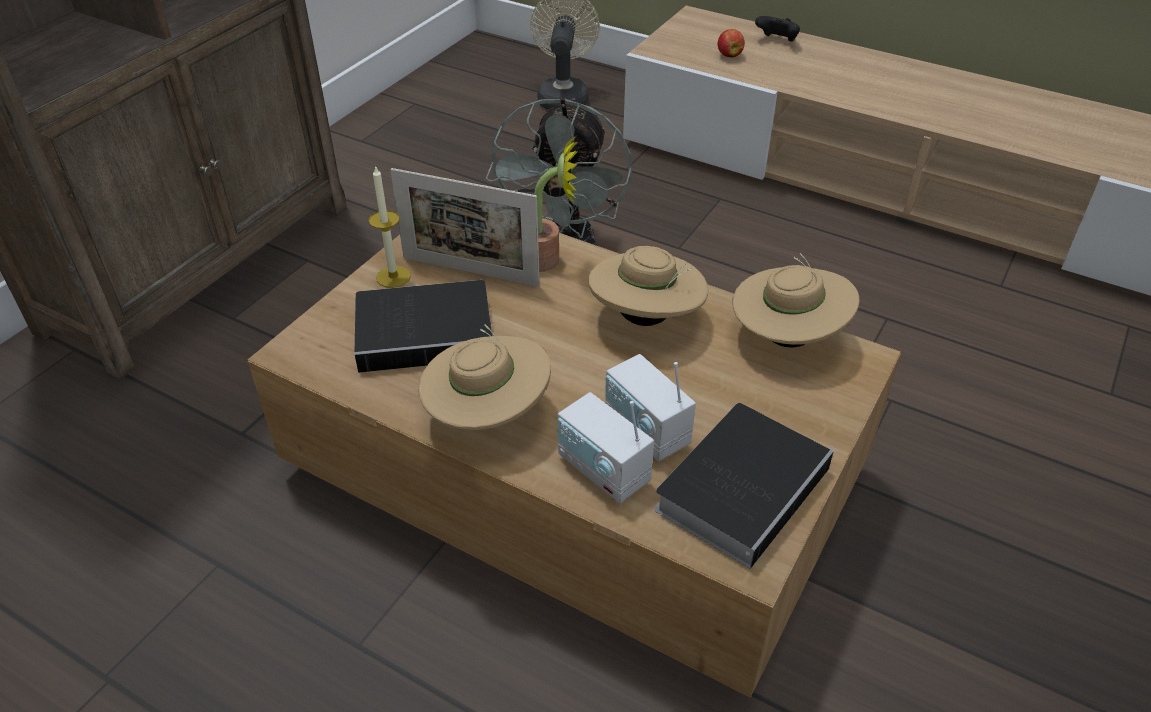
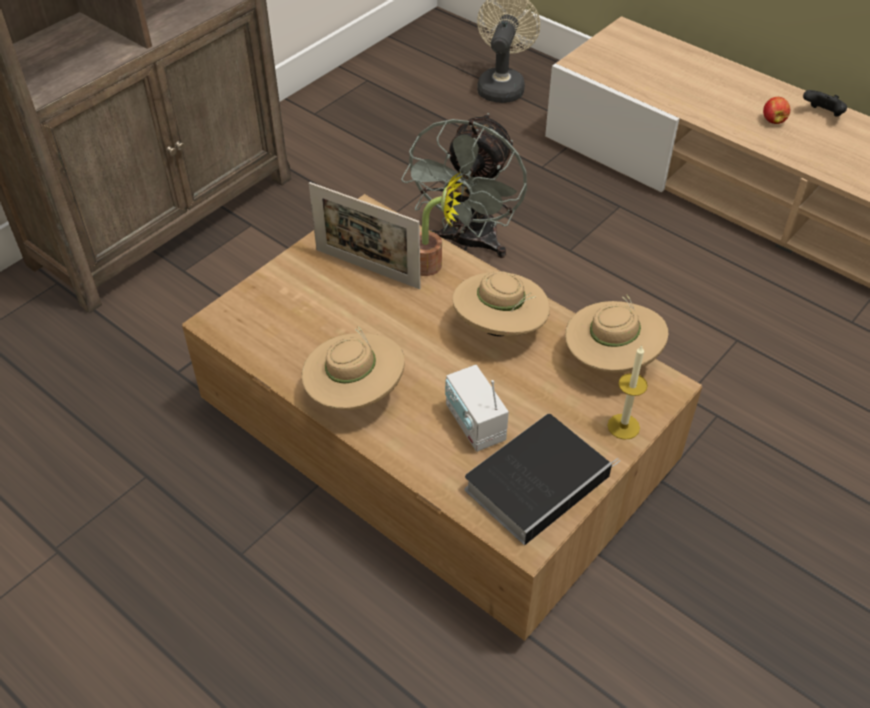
camera: 10 degrees right, 5 degrees up
book [355,280,492,373] -> none
candle [369,165,411,288] -> candle moved to [607,345,648,440]
radio [558,392,654,504] -> none
apple [718,29,745,57] -> apple moved to [763,97,790,124]
black game controller [755,16,800,42] -> black game controller moved to [803,90,847,117]

